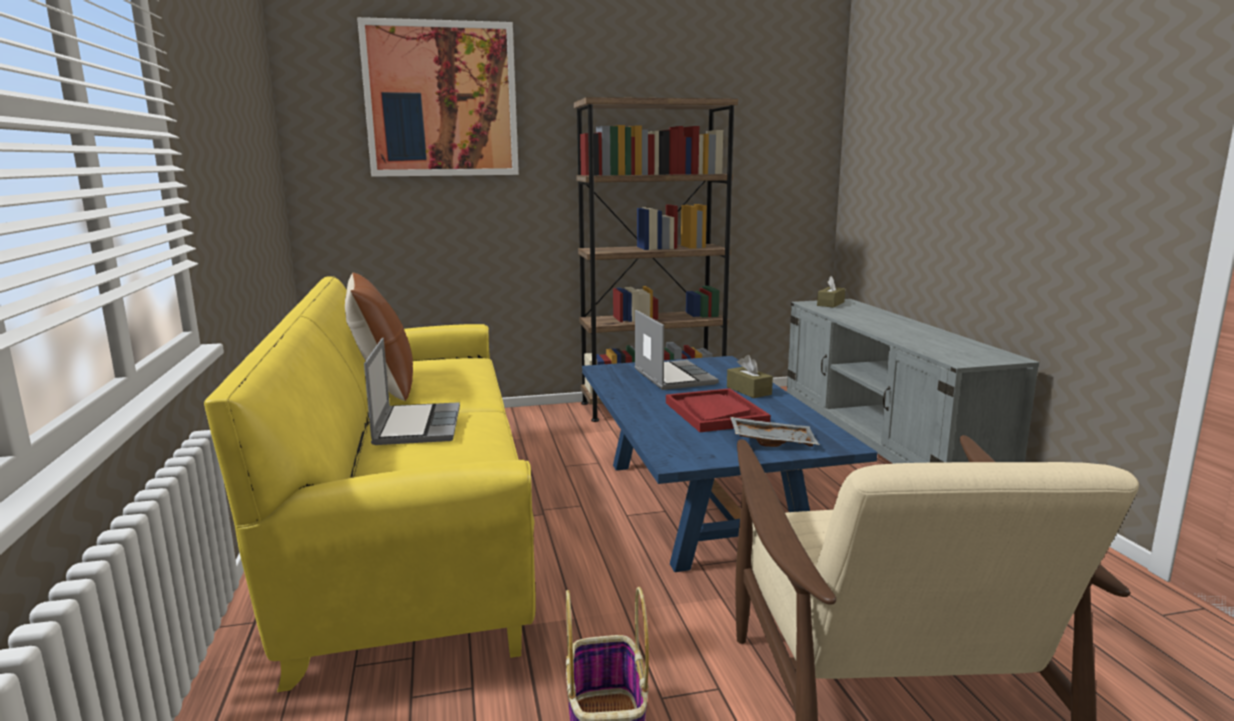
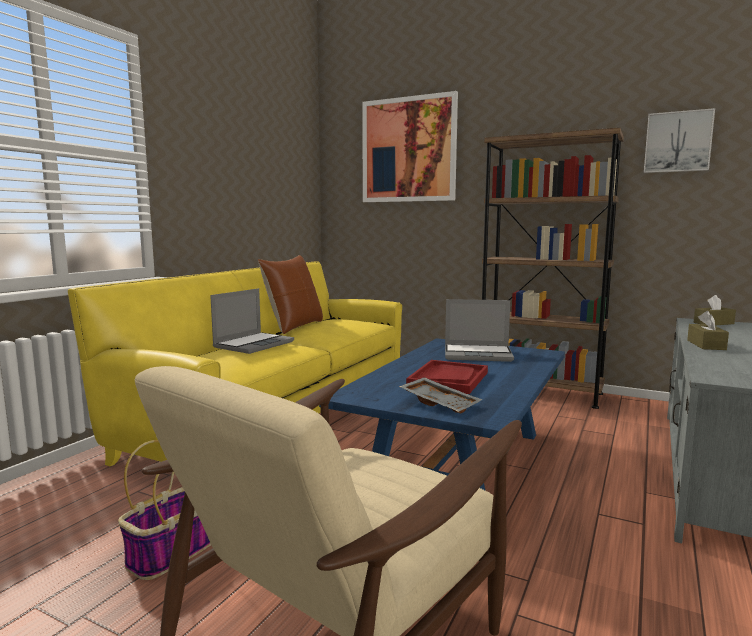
camera: 40 degrees right, 5 degrees down
laptop [635,310,719,390] -> laptop turned 75 degrees clockwise [445,299,514,362]
brown tissue box [727,355,773,398] -> brown tissue box moved to [687,311,729,350]
none -> picture [644,108,715,173]

